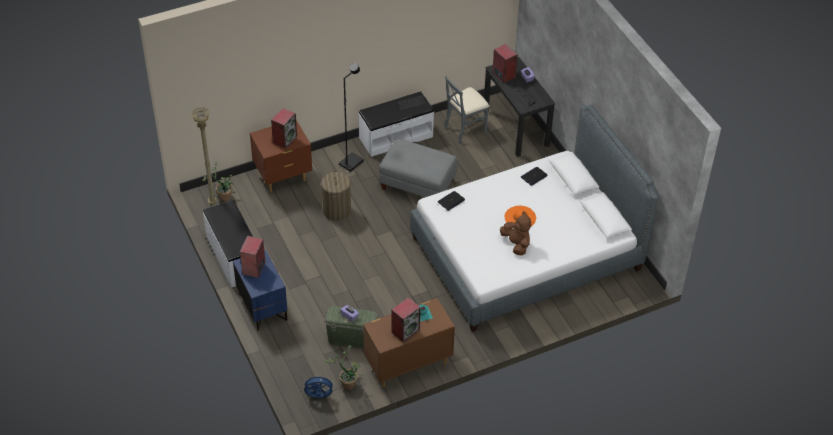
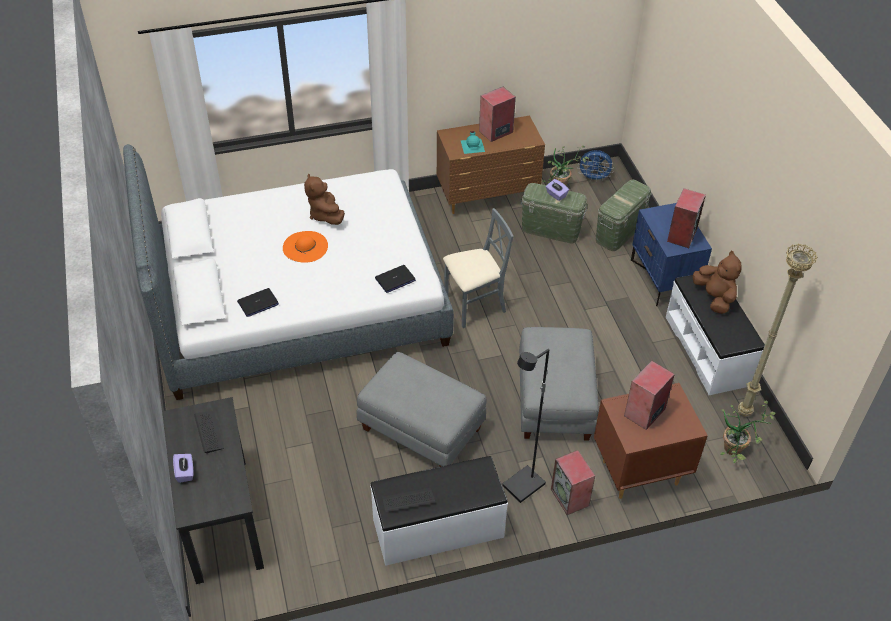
camera: 170 degrees left, 0 degrees up
laundry basket [321,171,351,221] -> grey ottoman [519,327,599,441]
grey chair [444,76,490,143] -> grey chair moved to [443,208,513,328]
speaker [492,44,518,83] -> speaker moved to [551,450,595,515]
none -> green storage box [596,180,652,251]
none -> brown plush toy [693,251,742,314]

